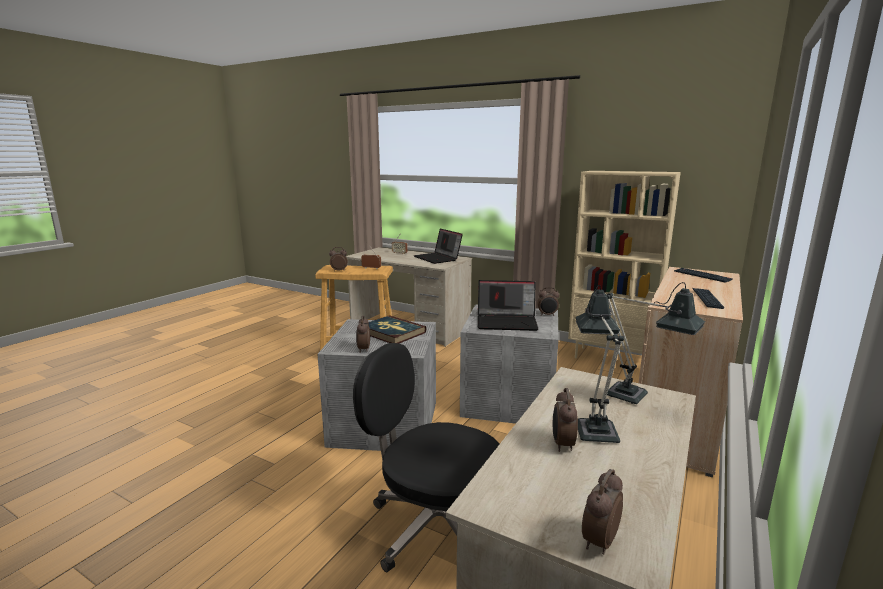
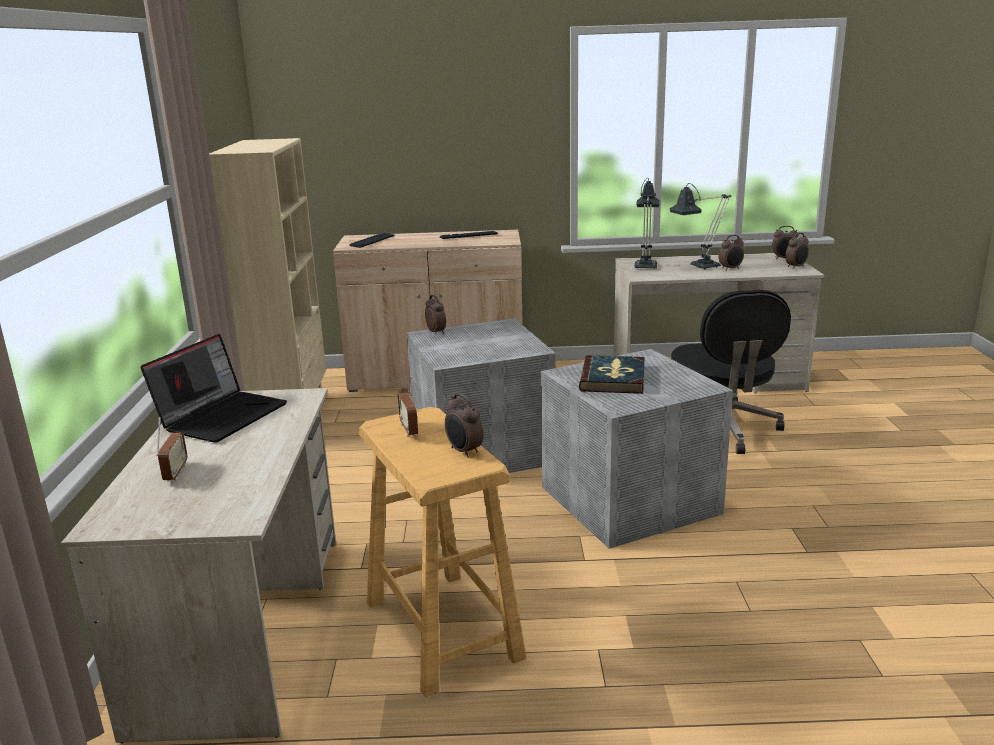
camera: 120 degrees left, 5 degrees up
alarm clock [356,315,370,353] -> alarm clock moved to [785,233,809,269]
laptop [478,280,538,331] -> none

